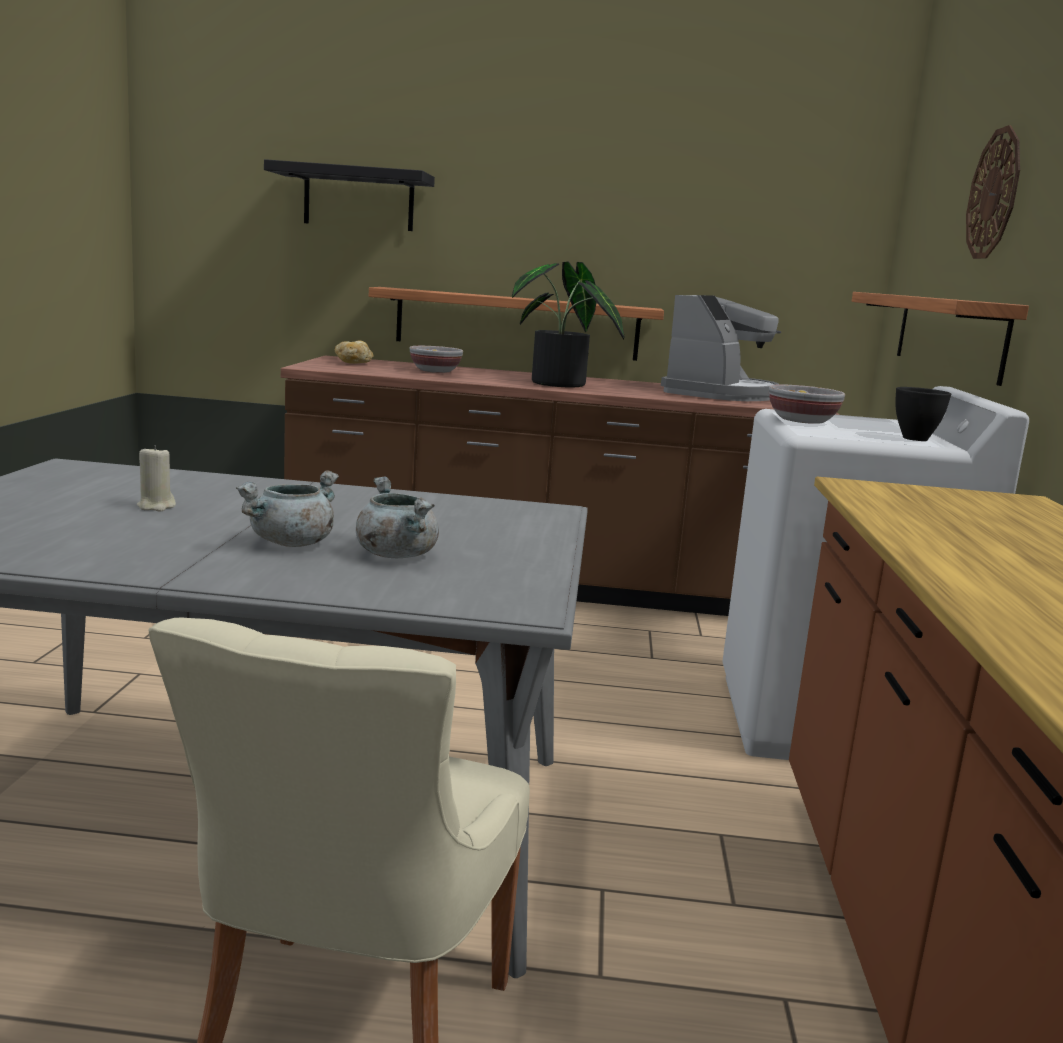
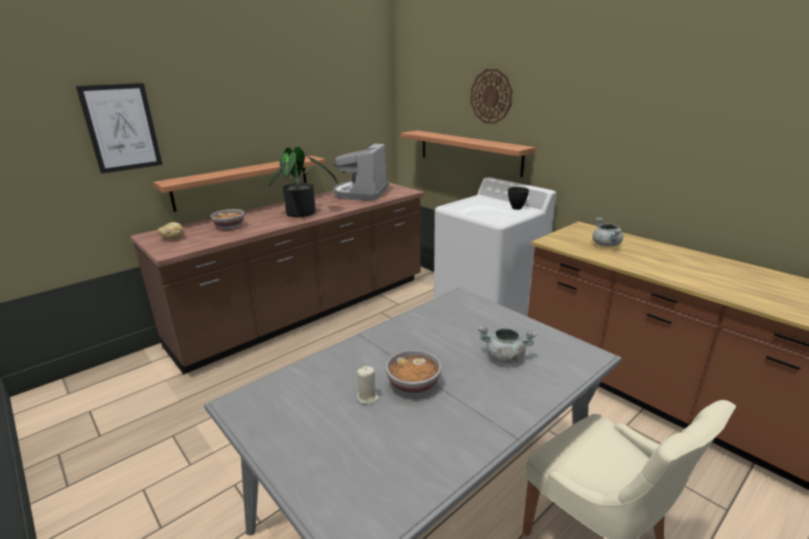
camera: 45 degrees left, 10 degrees up
grey cooking pot [235,470,339,547] -> grey cooking pot moved to [593,217,623,247]
black shelf [264,159,435,231] -> picture [76,83,162,174]
coffee machine [661,295,781,401] -> coffee machine turned 150 degrees counterclockwise [334,143,389,200]
bowl [769,384,845,424] -> bowl moved to [386,350,441,394]

